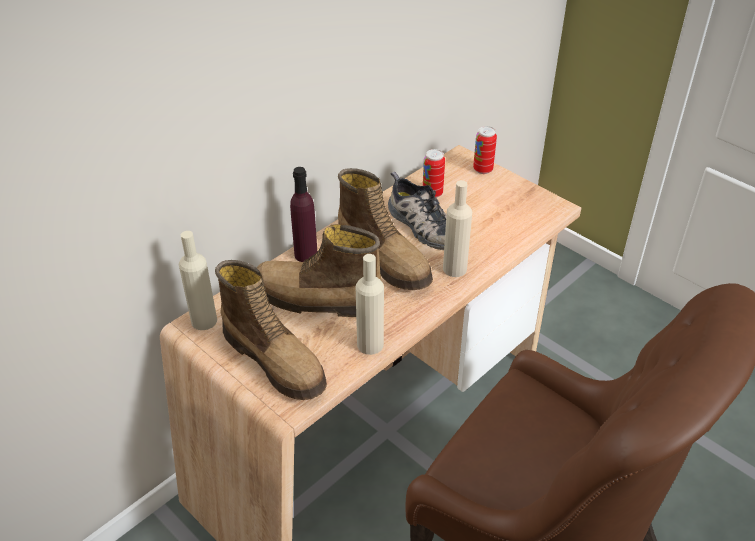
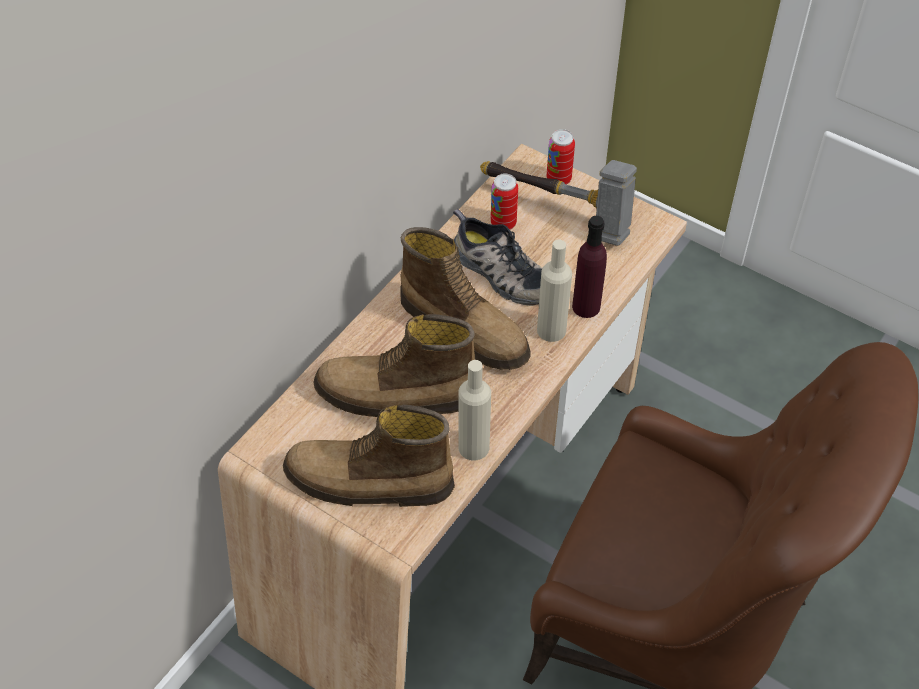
camera: 10 degrees left, 10 degrees up
beige bottle [179,231,217,330] -> none
boot [215,260,327,400] -> boot turned 150 degrees clockwise [283,405,455,507]
purple bottle [290,167,317,262] -> purple bottle moved to [572,216,607,318]
none -> hammer [480,160,637,246]

